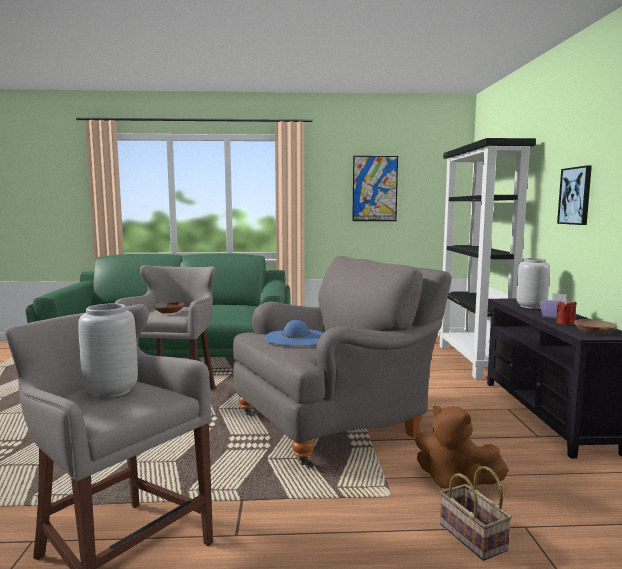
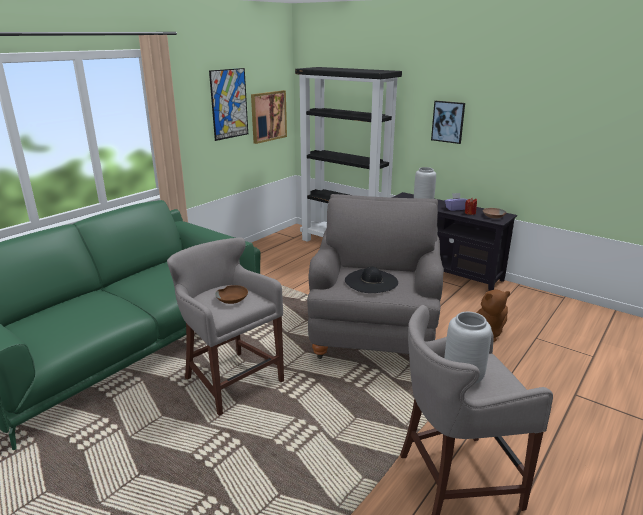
camera: 50 degrees left, 15 degrees up
blue hat [264,320,323,346] -> black hat [345,266,398,293]
basket [440,466,512,561] -> none
none -> picture [251,90,287,144]

